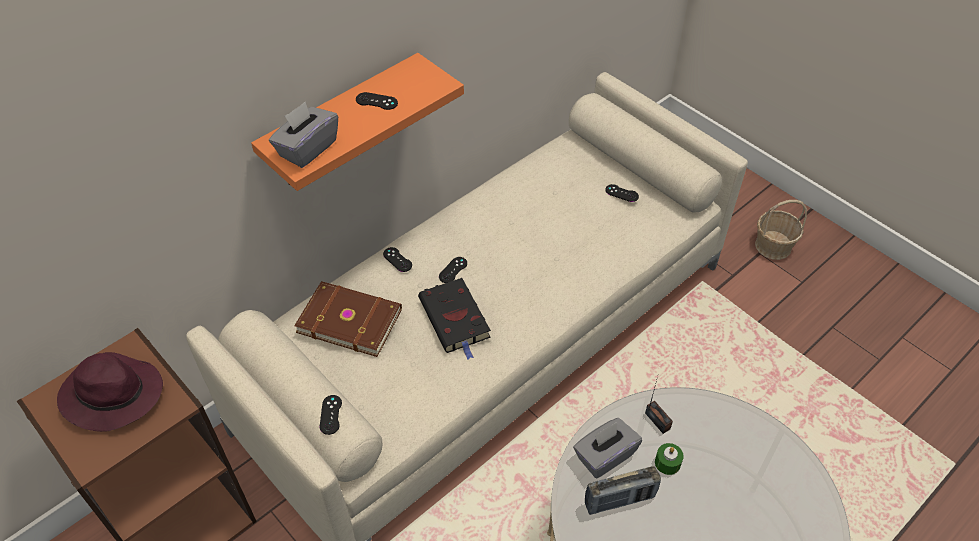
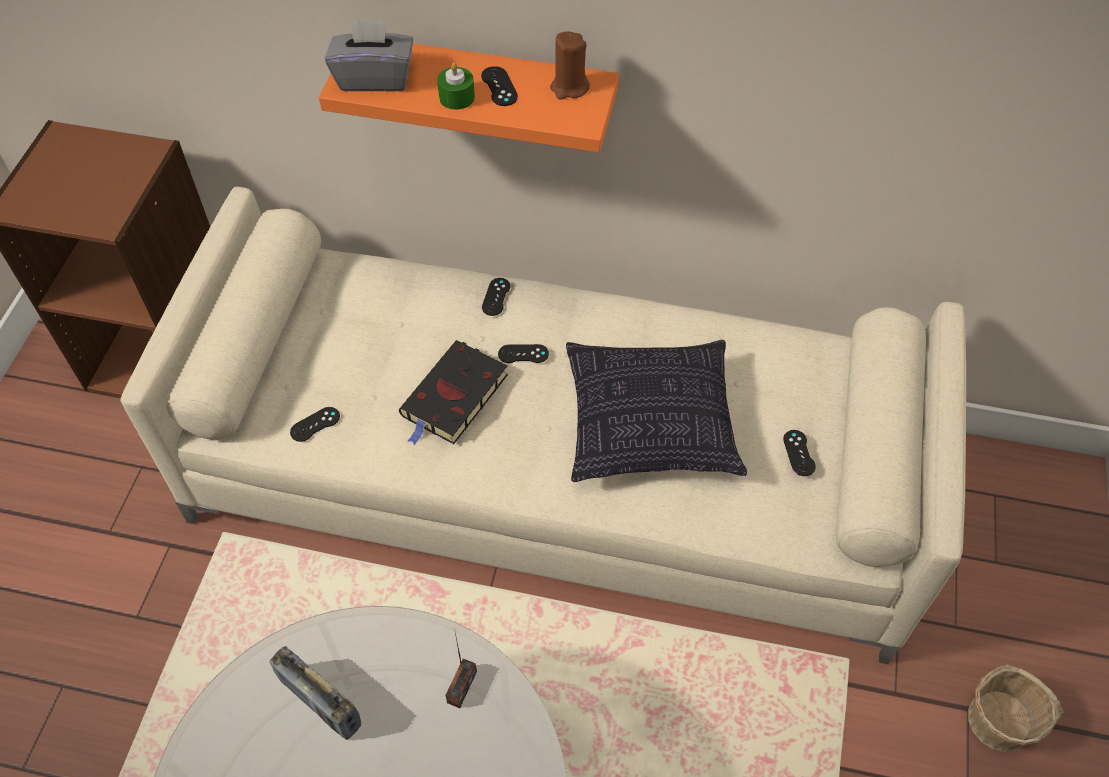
camera: 55 degrees right, 5 degrees up
purple hat [57,352,163,432] -> none
brown book [294,281,402,357] -> none
black game controller [320,395,342,435] -> black game controller moved to [290,407,340,442]
grey tissue box [573,418,642,479] -> none
green candle [655,443,684,475] -> green candle moved to [437,62,475,110]
none -> brown candle [550,31,590,100]
none -> pillow [566,340,747,482]

